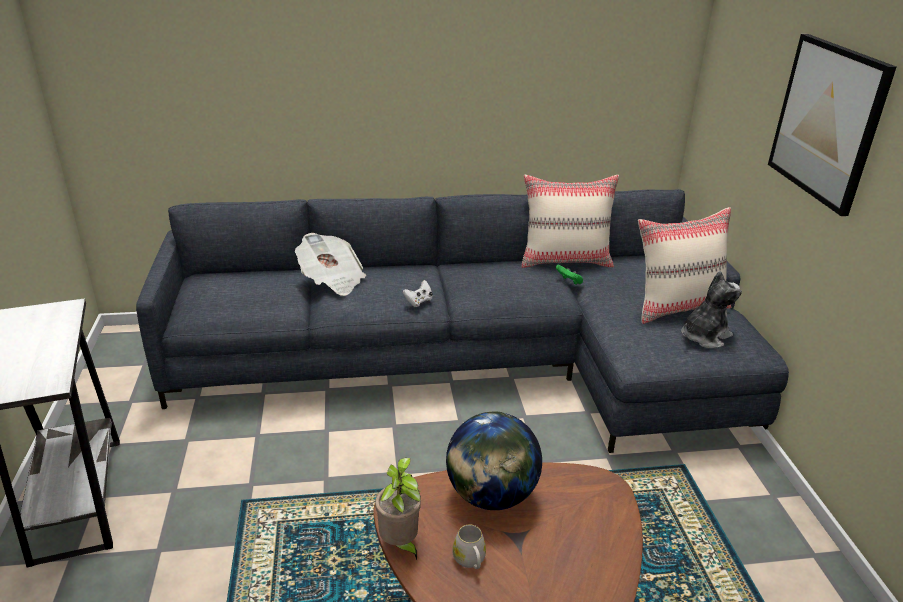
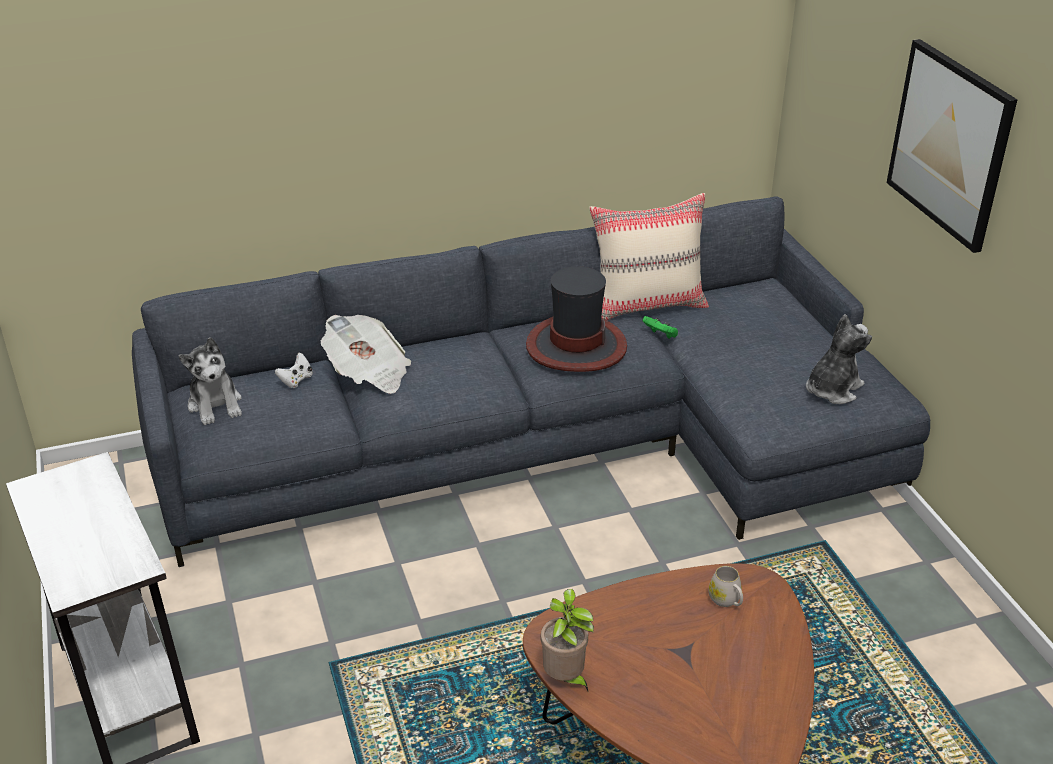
camera: 10 degrees left, 5 degrees up
white game controller [403,280,433,307] -> white game controller moved to [275,352,313,388]
globe [446,411,542,510] -> none
white mug [452,525,486,569] -> white mug moved to [709,566,743,607]
beige pillow [638,207,731,324] -> none
none -> plush toy [179,337,242,425]
none -> hat [526,266,627,372]

